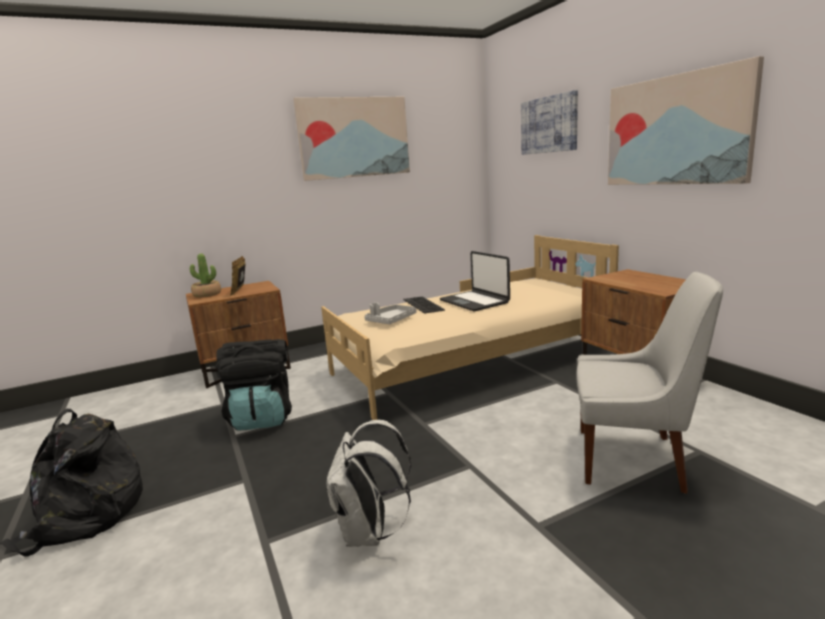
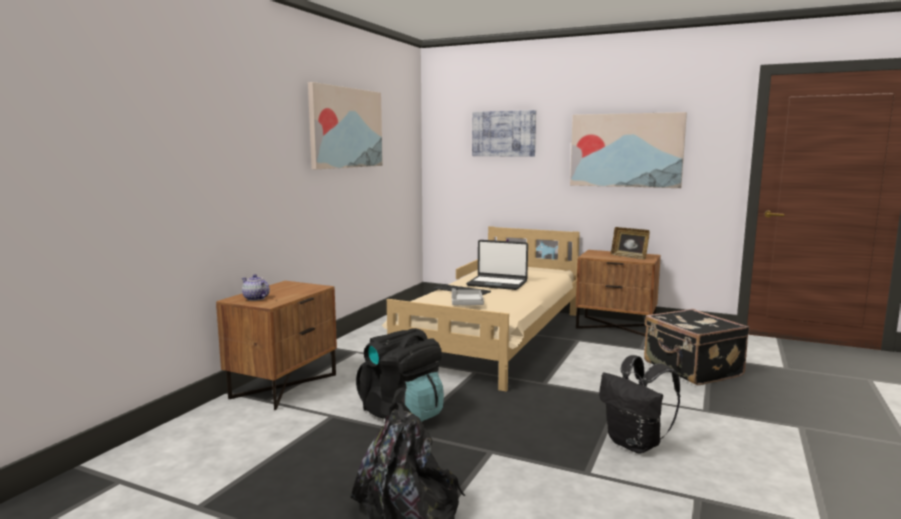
camera: 40 degrees left, 5 degrees down
potted plant [190,253,221,298] -> teapot [242,274,270,301]
picture frame [230,256,245,296] -> picture frame moved to [611,227,650,260]
white backpack [327,420,411,547] -> black backpack [599,355,681,454]
white chair [576,271,723,494] -> black suitcase [644,309,749,385]

